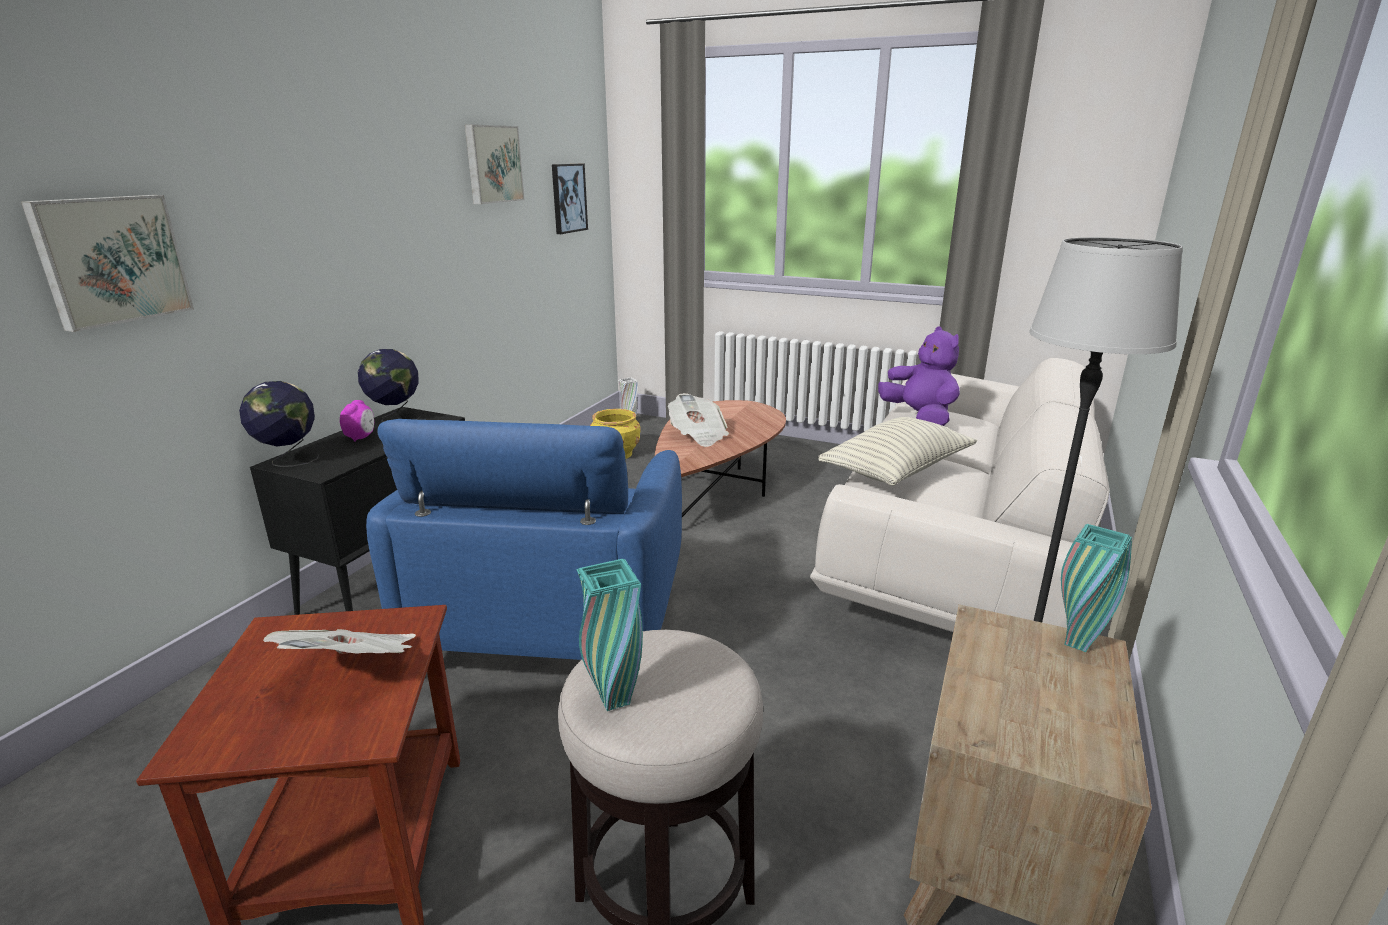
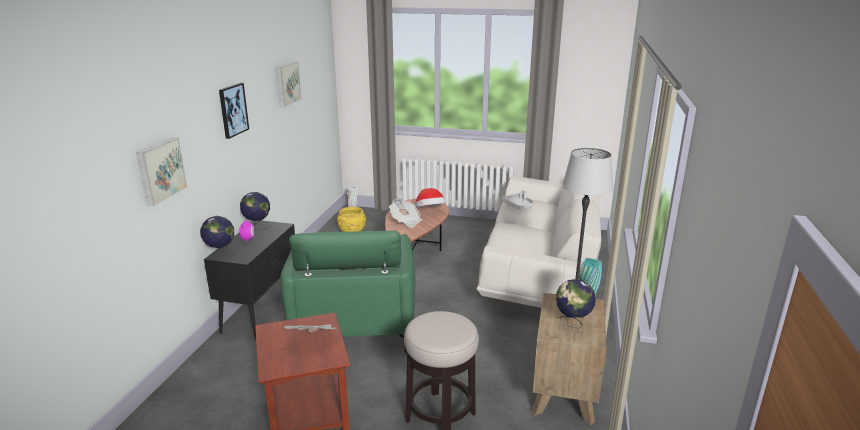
camera: 10 degrees left, 0 degrees up
blue armchair [366,419,682,660] -> green armchair [280,231,415,353]
picture [552,164,588,234] -> picture moved to [219,83,249,139]
turquoise vase [576,559,643,711] -> none
pillow [818,417,977,486] -> none
purple plush toy [878,327,960,426] -> grey tray [502,190,534,210]
none -> hat [415,188,446,208]
none -> globe [556,279,596,329]

